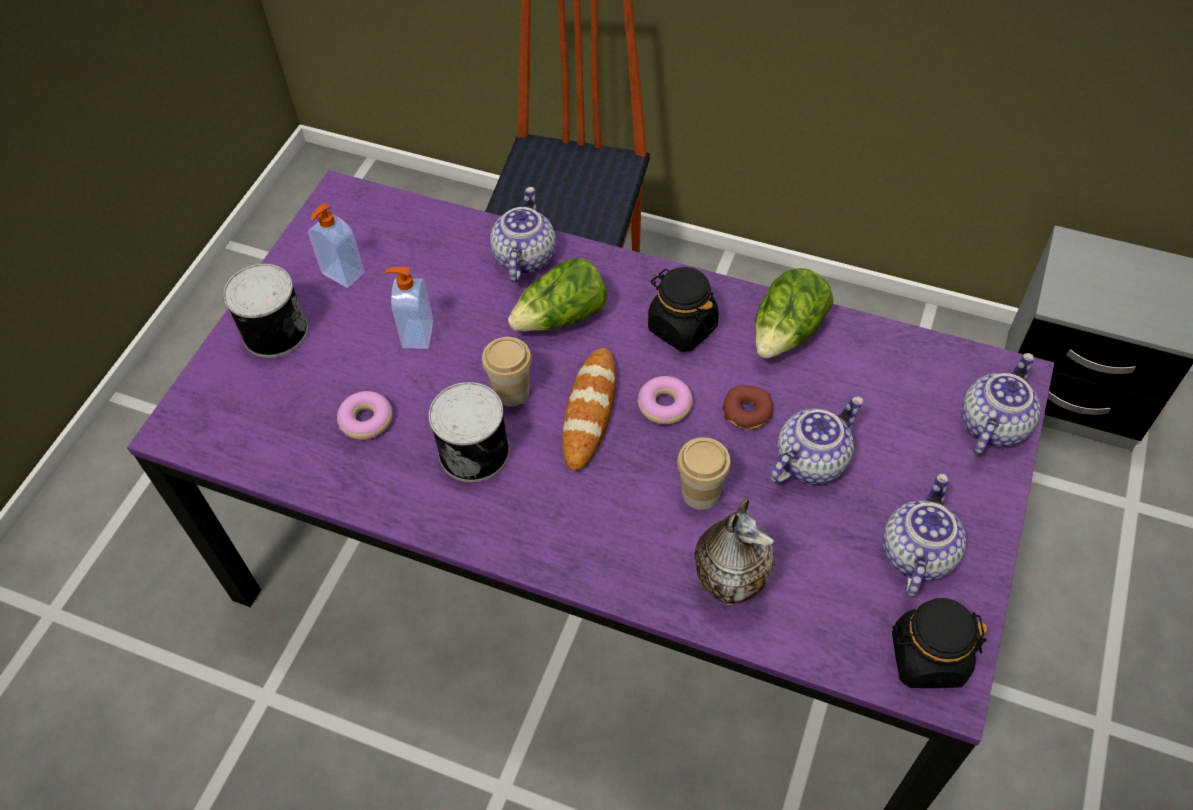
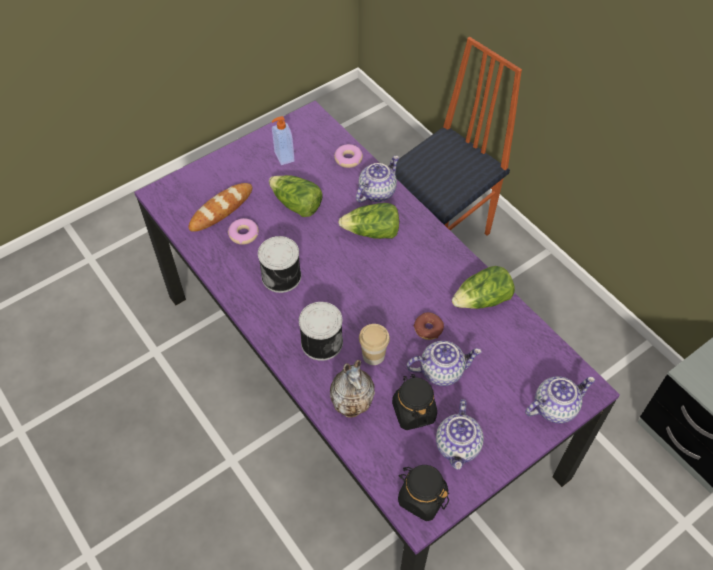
camera: 30 degrees right, 0 degrees up
can [223,264,308,358] -> can moved to [299,302,343,361]
soap dispenser [385,267,433,349] -> lettuce [269,175,323,217]
cup [482,337,532,407] -> none
bread [562,348,616,471] -> bread moved to [188,183,252,232]
donut [637,376,693,425] -> donut moved to [334,144,363,168]
black jar [648,267,719,352] -> black jar moved to [392,374,437,430]
teapot [883,473,966,597] -> teapot turned 135 degrees clockwise [436,399,484,470]

